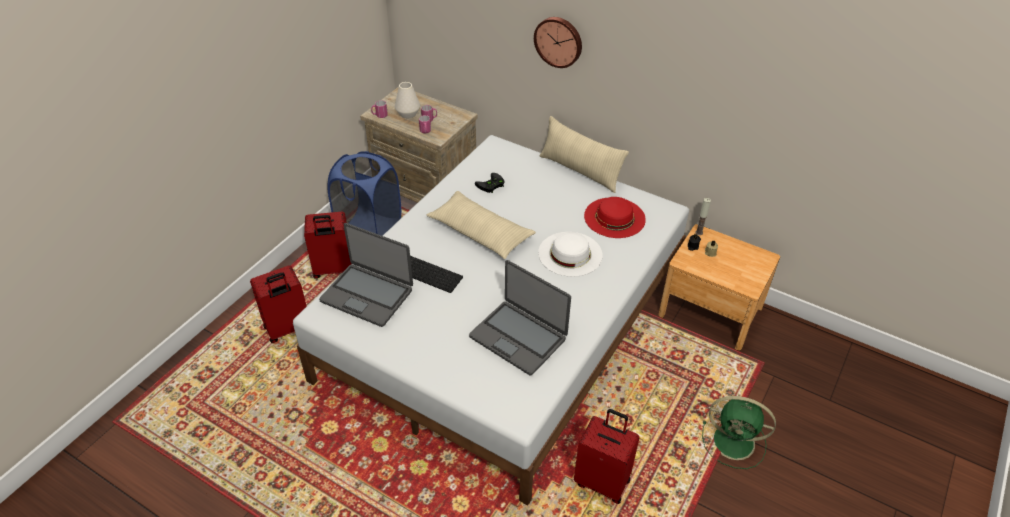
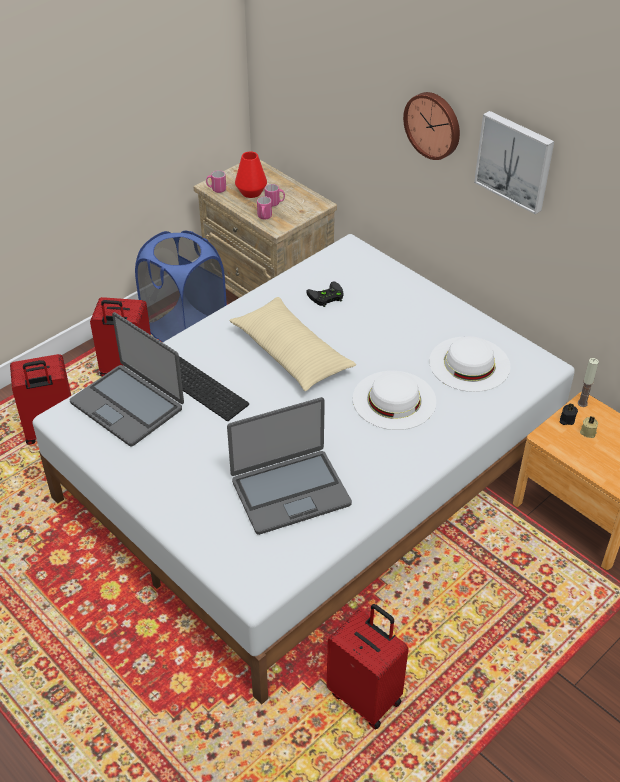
camera: 15 degrees right, 0 degrees up
white vase [395,82,420,118] -> red vase [235,151,267,198]
laptop [469,260,571,375] -> laptop turned 75 degrees counterclockwise [227,397,352,535]
beige pillow [540,116,629,193] -> none
red hat [584,197,646,238] -> white hat [429,336,510,392]
green fan [702,396,776,469] -> none
none -> picture [474,111,554,215]

